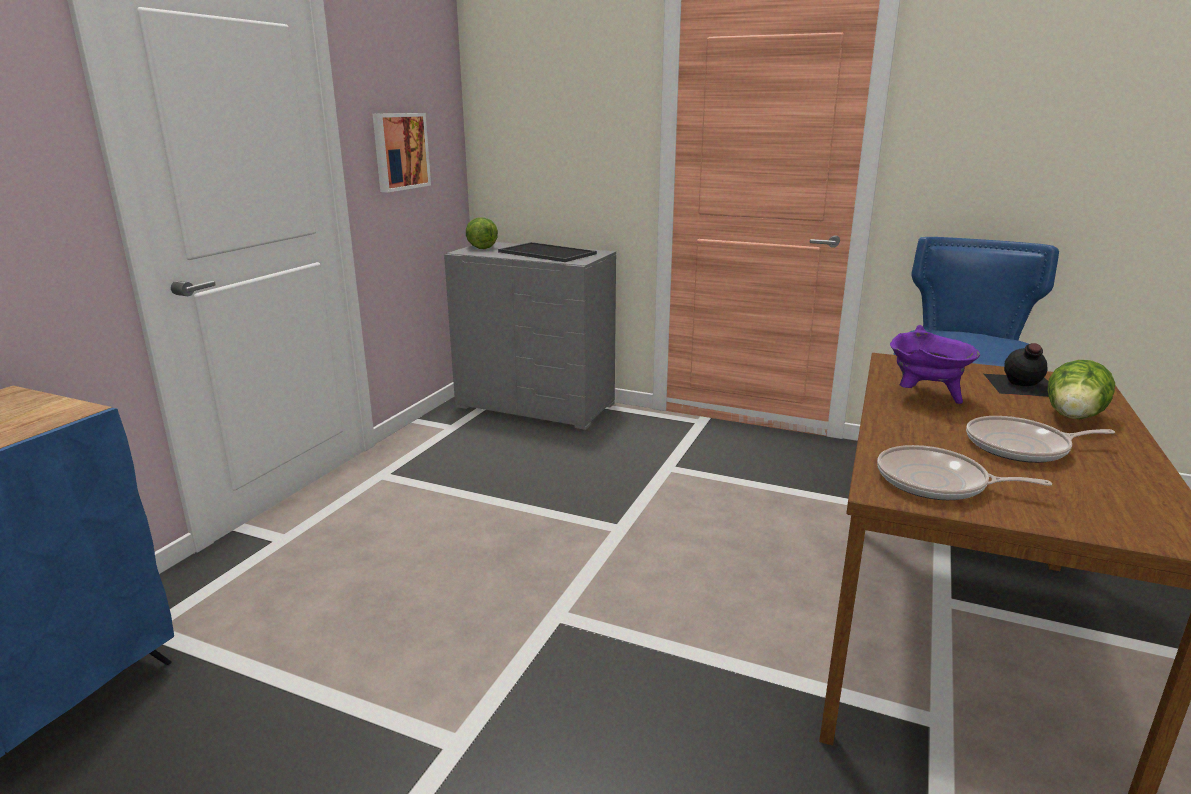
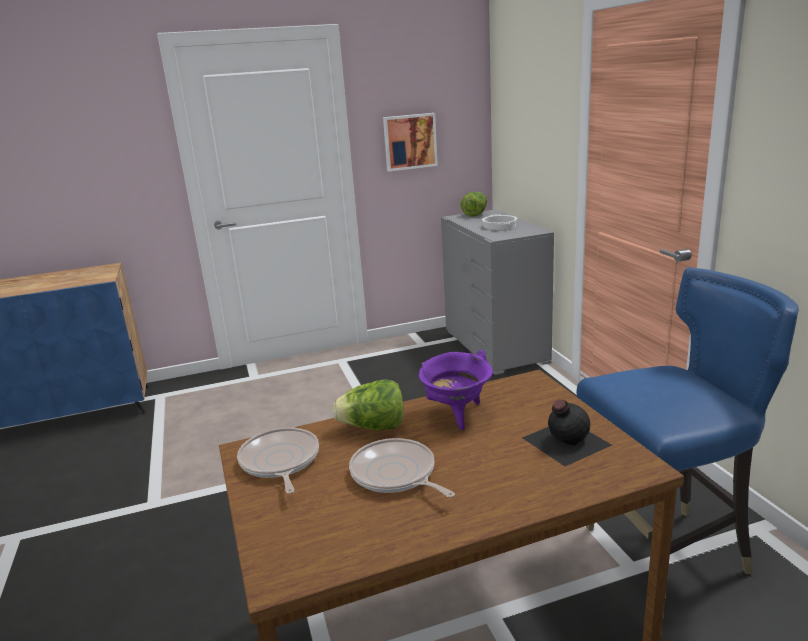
camera: 50 degrees right, 0 degrees up
tray [498,242,597,262] -> cooking pot [482,214,517,230]
lettuce [1047,360,1115,419] -> lettuce moved to [332,379,404,430]

